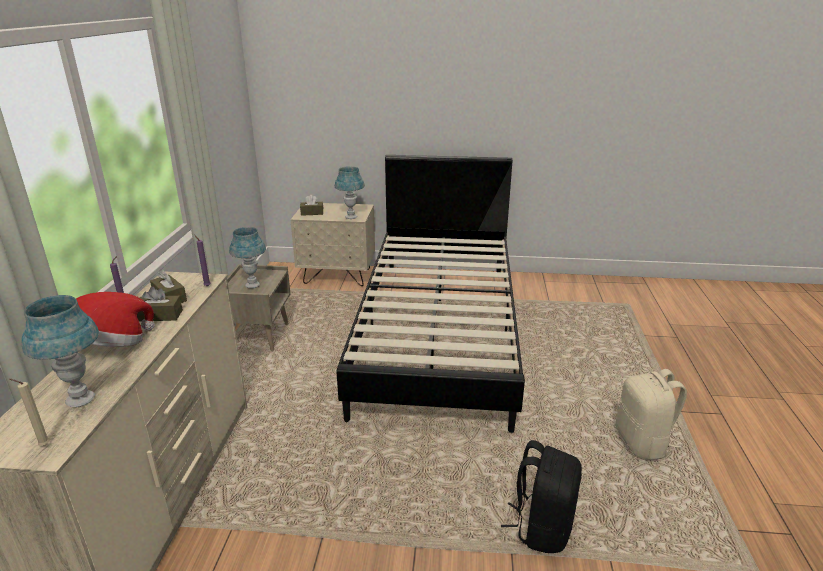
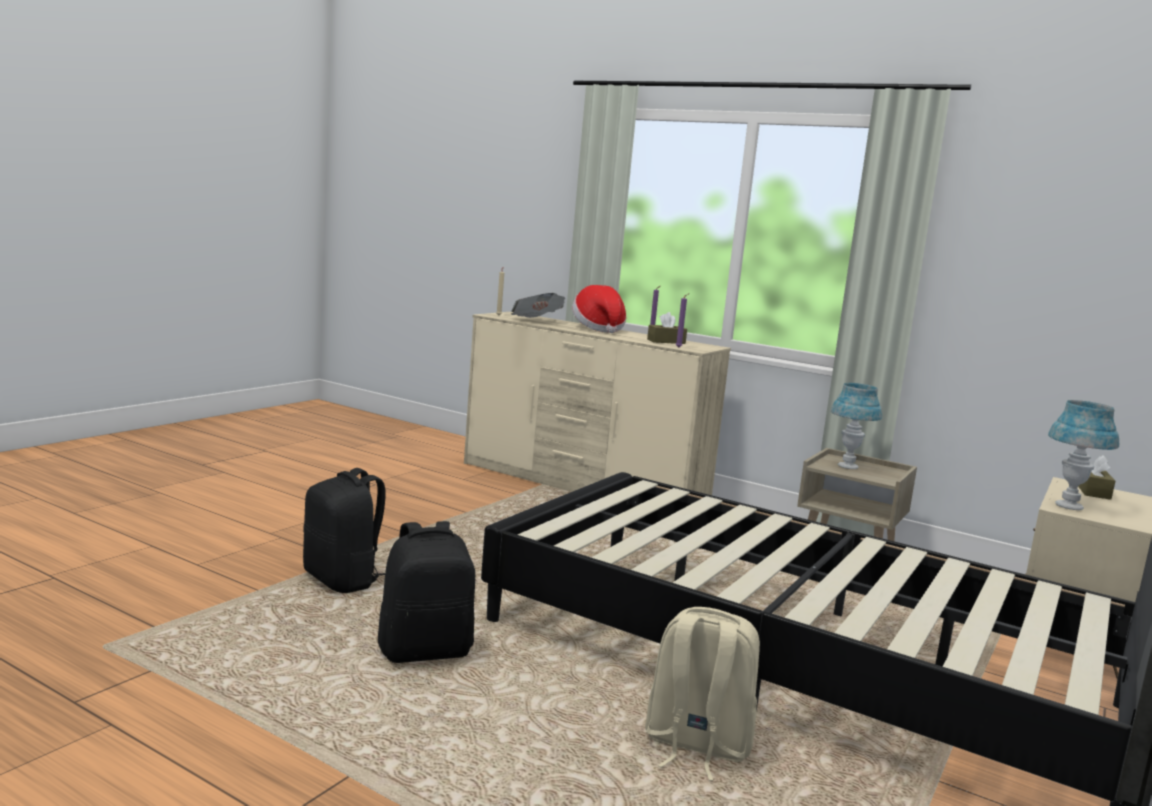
camera: 115 degrees right, 15 degrees down
blue table lamp [22,295,99,407] -> newspaper [511,293,565,318]
brown tissue box [137,287,183,322] -> none
beige backpack [616,369,687,460] -> beige backpack moved to [645,607,760,781]
none -> black backpack [378,521,475,663]

